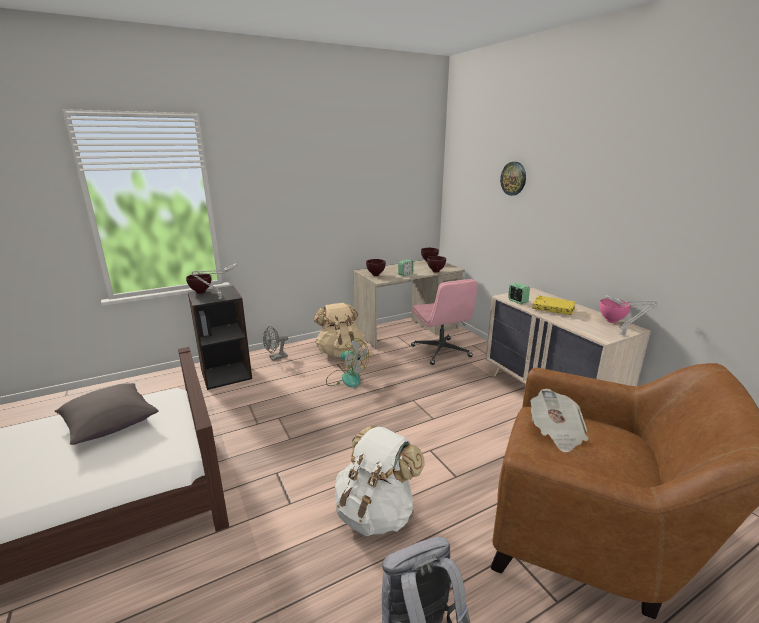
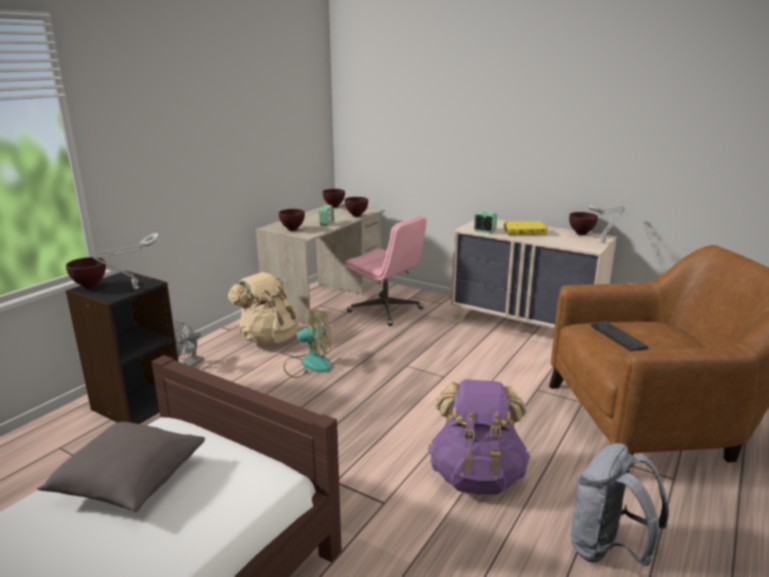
camera: 30 degrees left, 0 degrees up
white backpack [335,425,424,536] -> purple backpack [428,379,530,495]
wall clock [500,162,526,196] -> none
newspaper [530,389,589,453] -> keyboard [591,321,648,352]
pink bowl [600,298,631,323] -> brown bowl [569,212,598,236]

